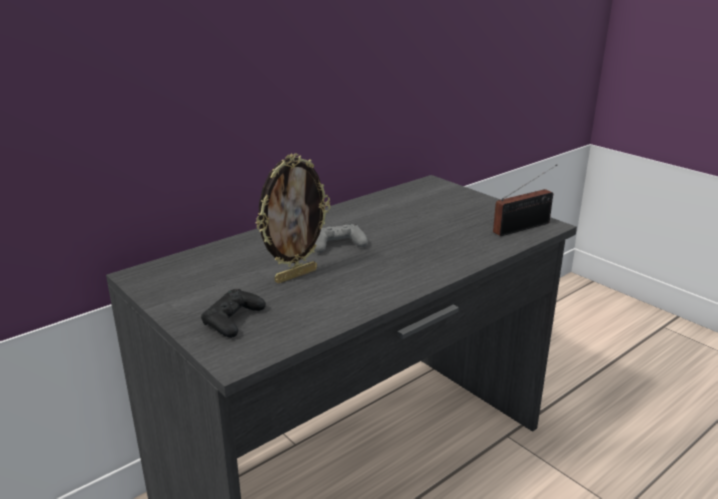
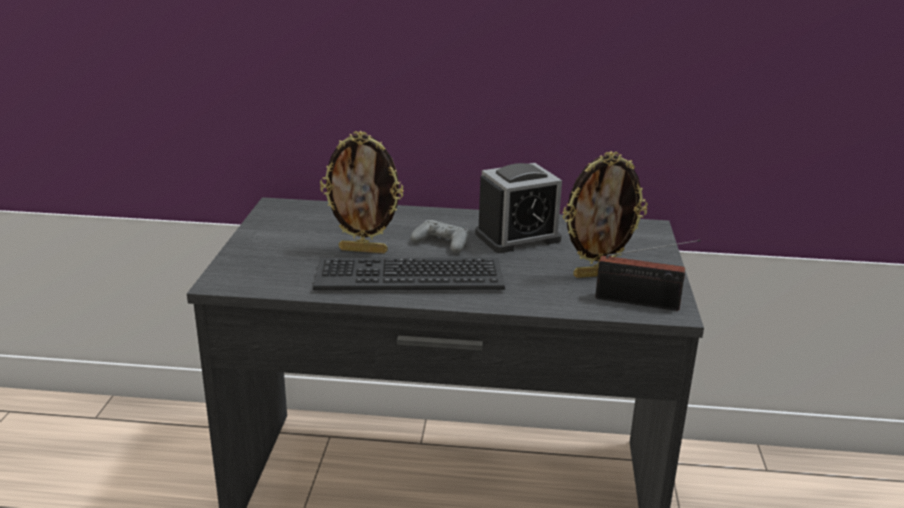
camera: 45 degrees right, 0 degrees up
black game controller [201,289,266,338] -> none
none -> keyboard [313,258,505,291]
none -> alarm clock [475,163,562,253]
none -> picture frame [562,151,648,278]

